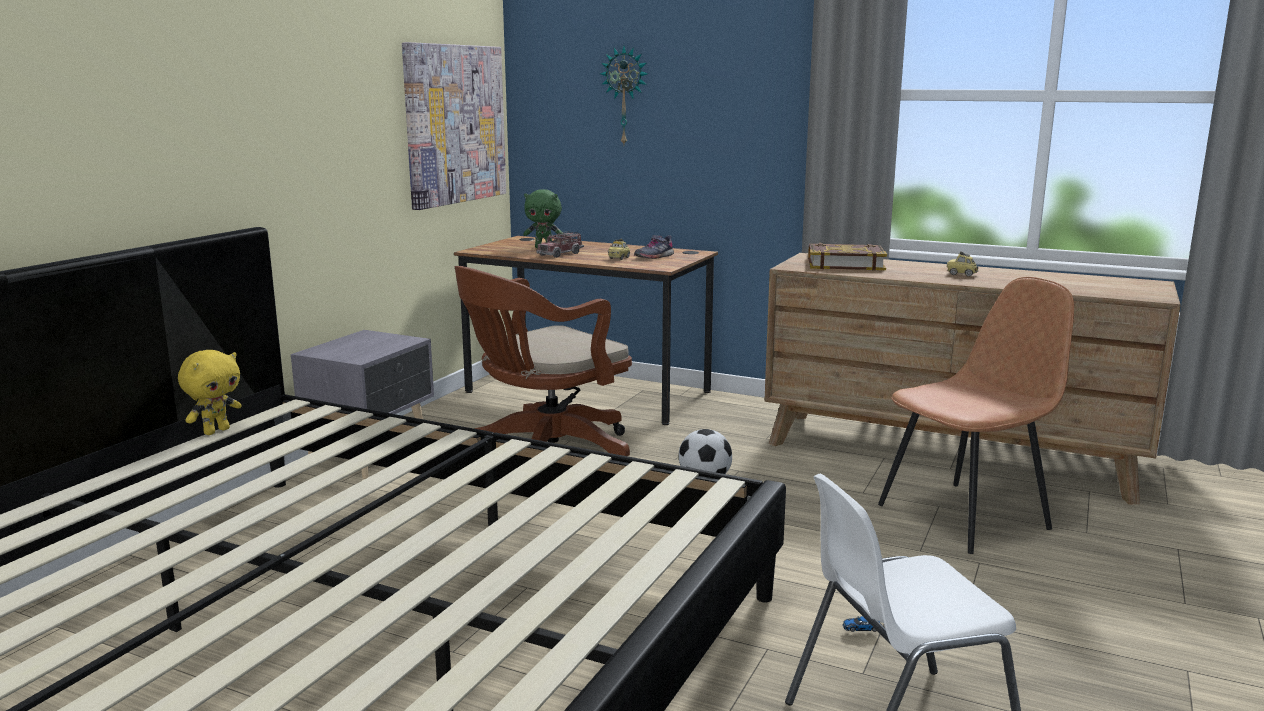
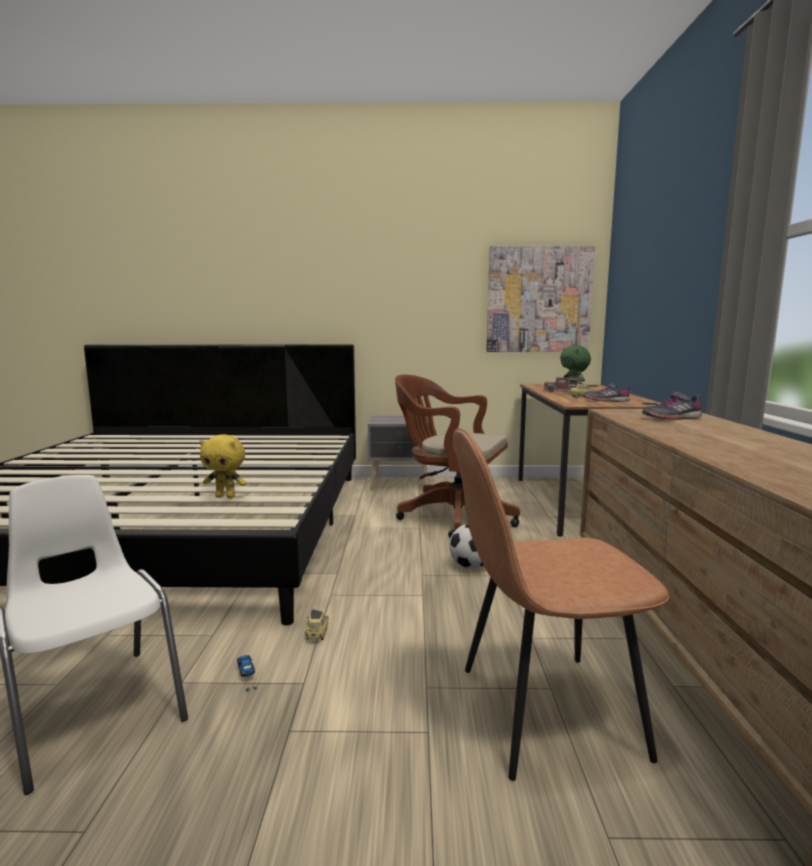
camera: 65 degrees right, 5 degrees down
yellow plush toy [178,350,242,435] -> yellow plush toy moved to [200,434,247,498]
wall clock [600,46,648,144] -> none
book [808,243,887,270] -> grey shoe [642,392,702,420]
brown chair [878,277,1074,554] -> brown chair turned 135 degrees clockwise [453,428,669,781]
toy car [947,251,979,277] -> toy car moved to [305,609,328,640]

